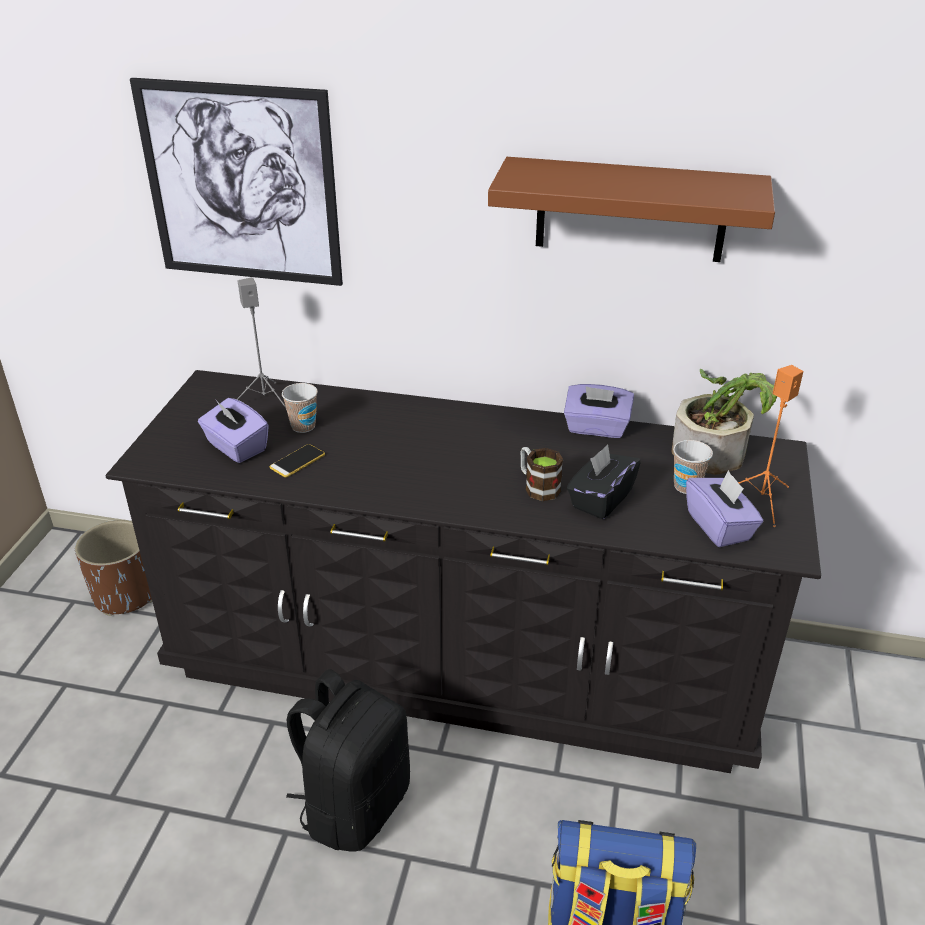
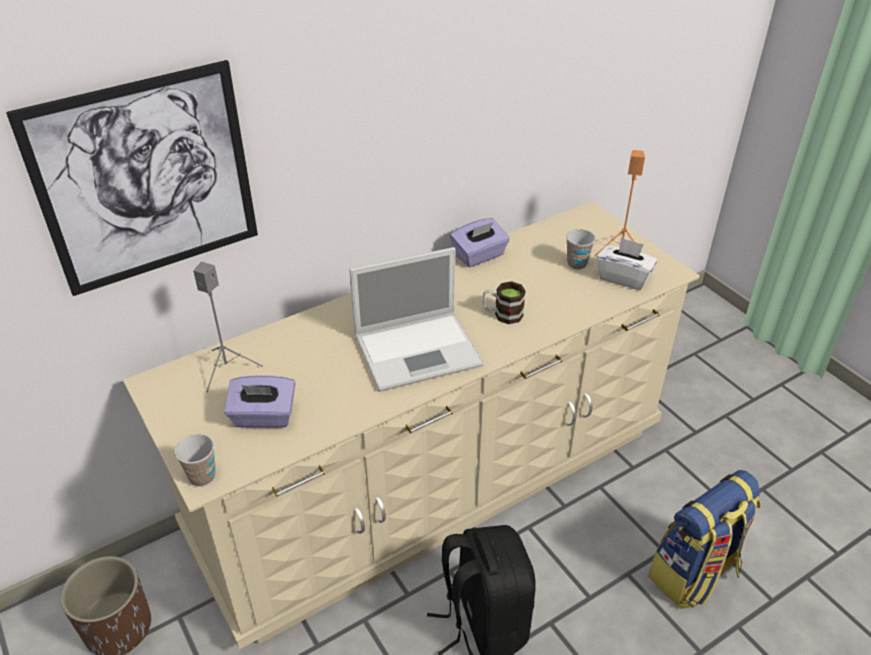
camera: 45 degrees left, 5 degrees up
black dresser [105,370,821,773] -> beige dresser [123,202,700,649]
phone [269,444,325,477] -> none
cup [282,383,318,433] -> cup moved to [175,434,215,486]
brown shelf [488,157,775,262] -> none
black tissue box [567,445,641,519] -> none
potted plant [672,368,777,475] -> none
purple tissue box [686,470,763,547] -> white tissue box [597,237,657,290]
none -> laptop [349,247,484,392]

